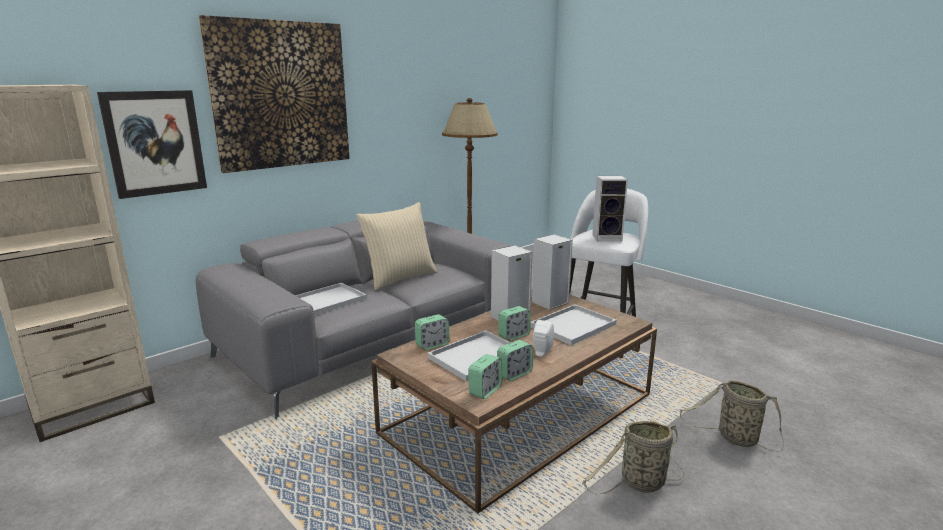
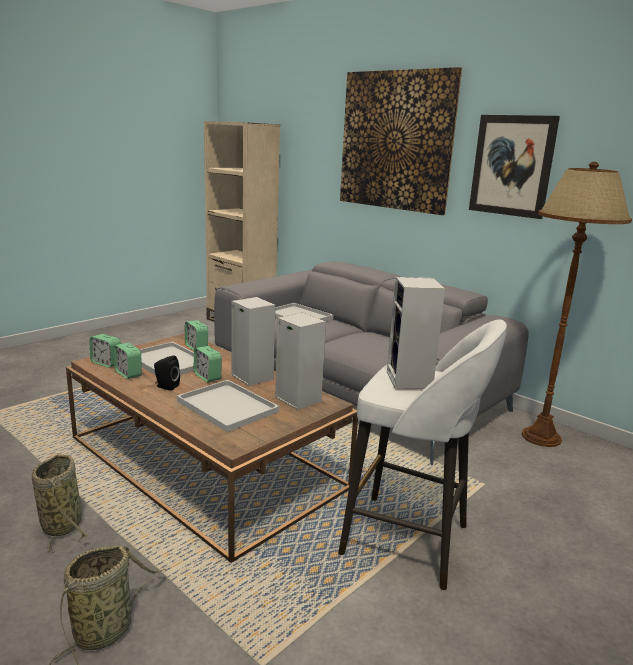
camera: 85 degrees right, 0 degrees up
picture [97,90,207,199] -> picture moved to [469,115,560,219]
beige pillow [356,202,438,290] -> none
white speaker [533,320,554,357] -> black speaker [154,355,180,391]

